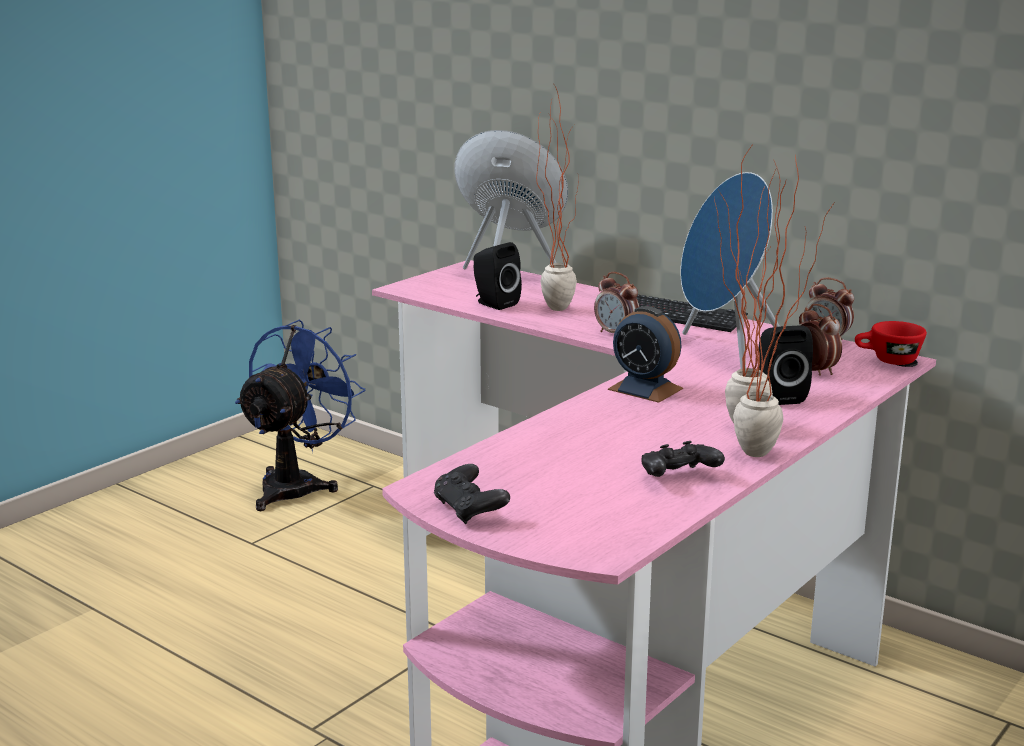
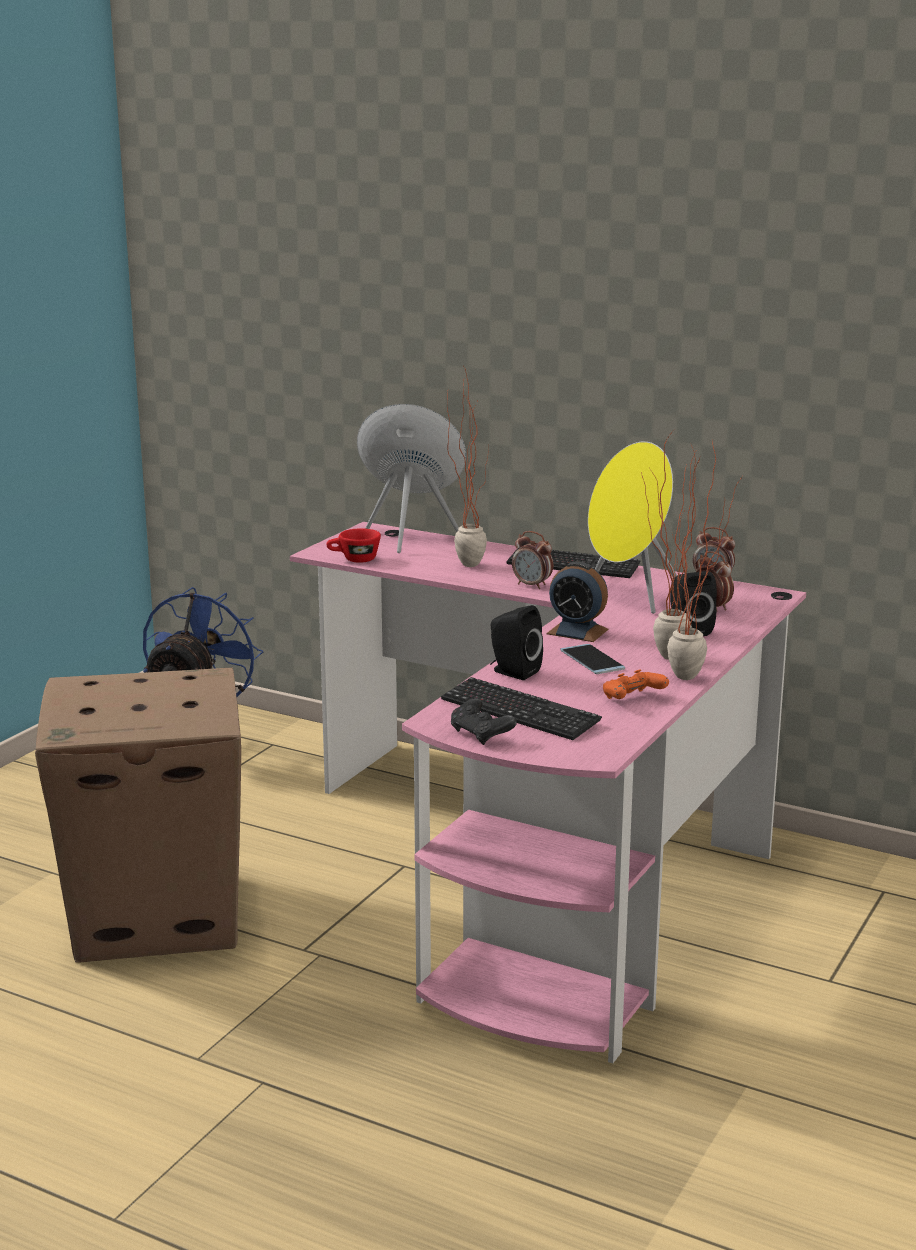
camera: 10 degrees left, 0 degrees up
black speaker [474,242,522,310] -> black speaker moved to [490,605,543,680]
black game controller [642,441,725,477] -> orange game controller [603,669,669,699]
blue speaker [681,172,780,369] -> yellow speaker [588,442,677,614]
red cup [855,321,927,365] -> red cup moved to [326,528,381,563]
none -> cardboard box [35,668,241,963]
none -> keyboard [441,677,602,740]
none -> phone [560,644,625,674]

